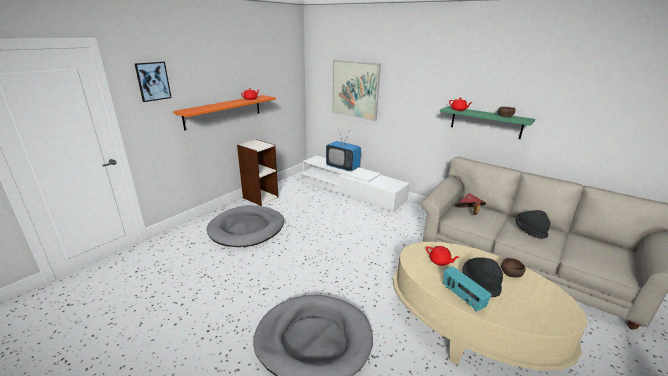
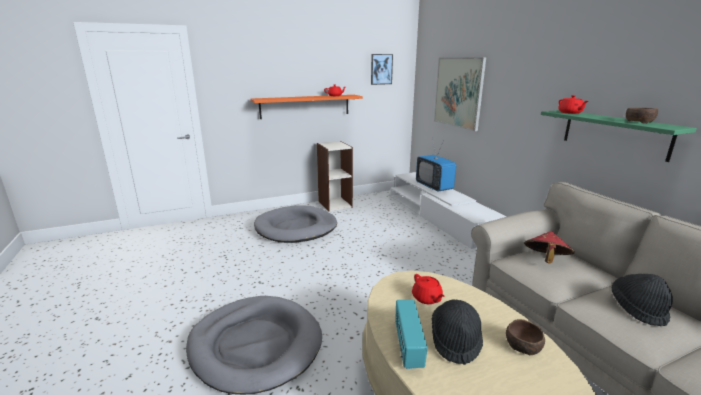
camera: 30 degrees right, 5 degrees down
picture [135,62,171,102] -> picture moved to [371,54,393,85]

